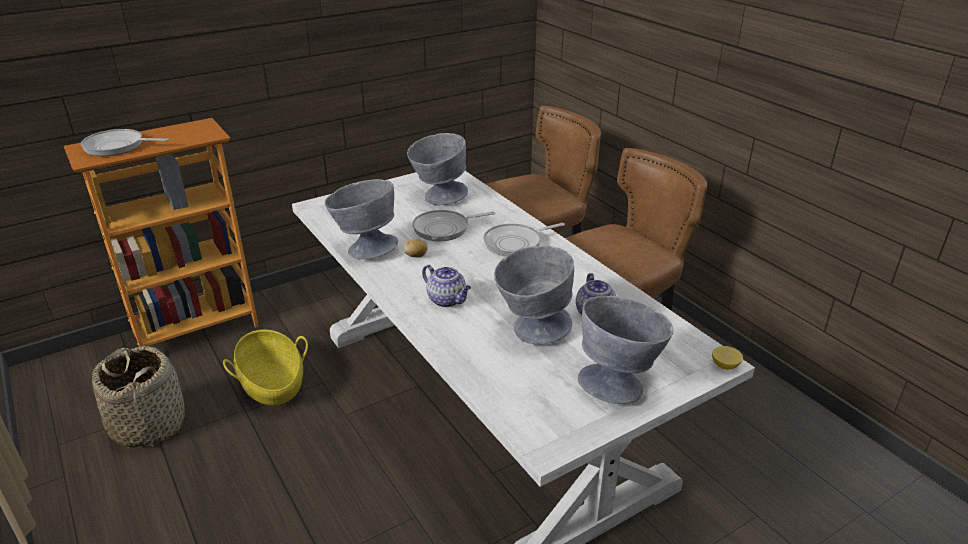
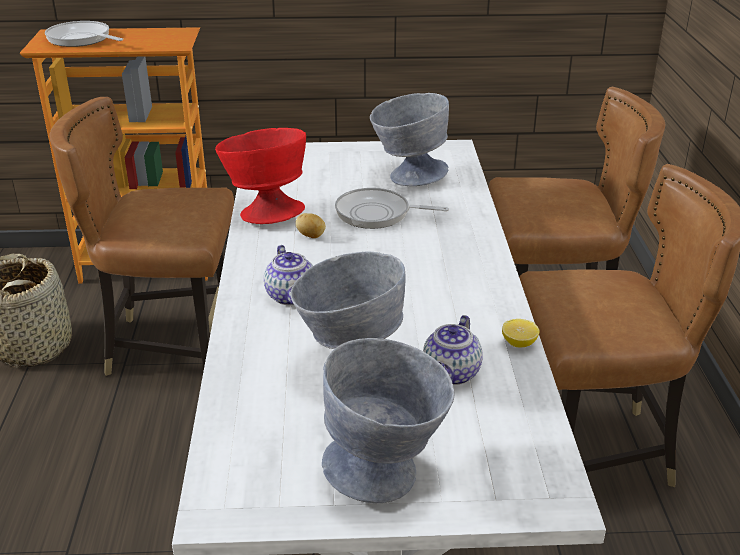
camera: 30 degrees right, 0 degrees up
basket [223,330,308,405] -> brown chair [49,97,234,376]
grey bowl [325,179,398,259] -> red bowl [215,128,306,224]
frying pan [483,223,565,257] -> none
lemon [712,346,743,370] -> lemon moved to [502,319,539,348]

